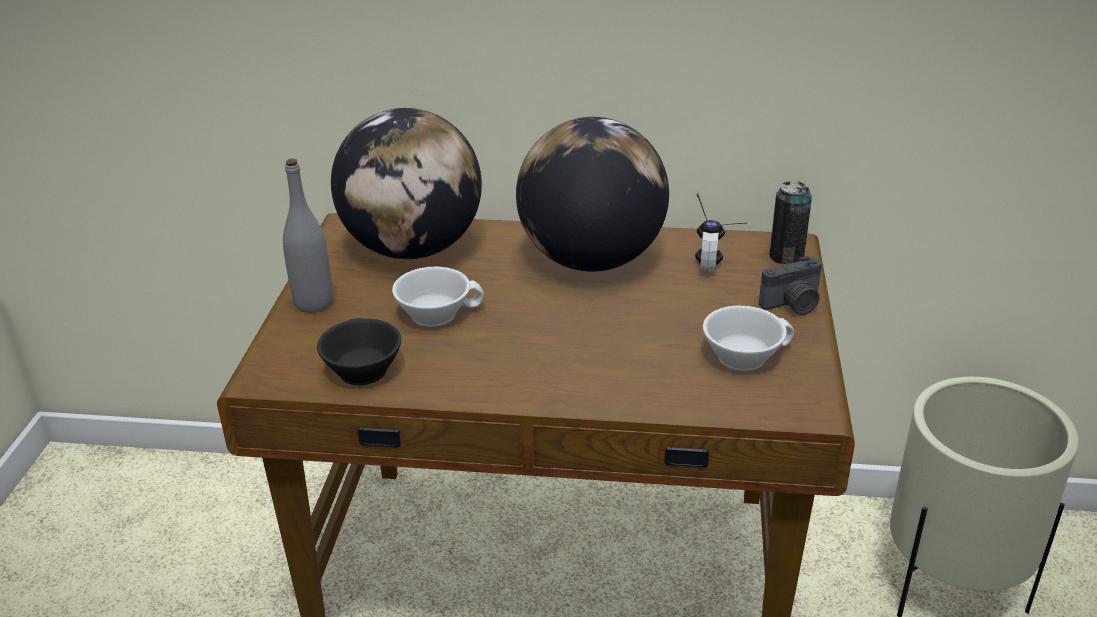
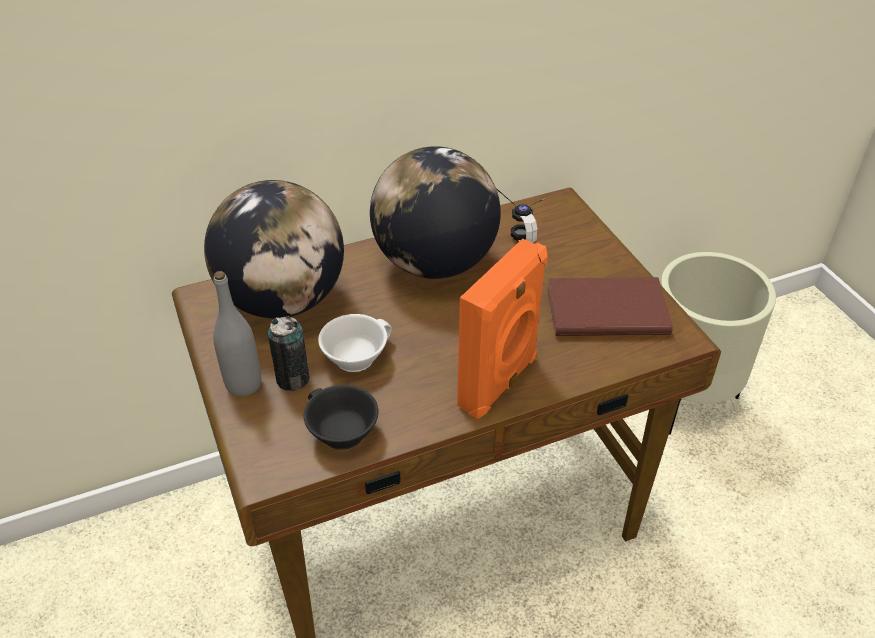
camera: 30 degrees left, 10 degrees up
white cup [703,306,794,371] -> brown book [548,277,673,336]
camera [759,256,822,315] -> none
can [769,181,812,264] -> can moved to [268,316,310,391]
none -> orange speaker [457,239,548,419]

